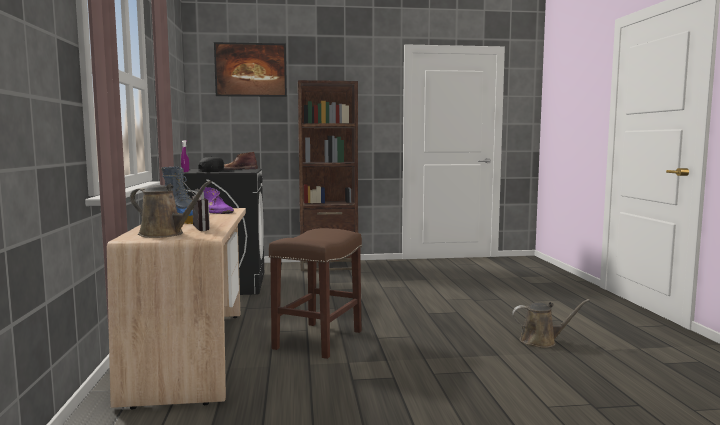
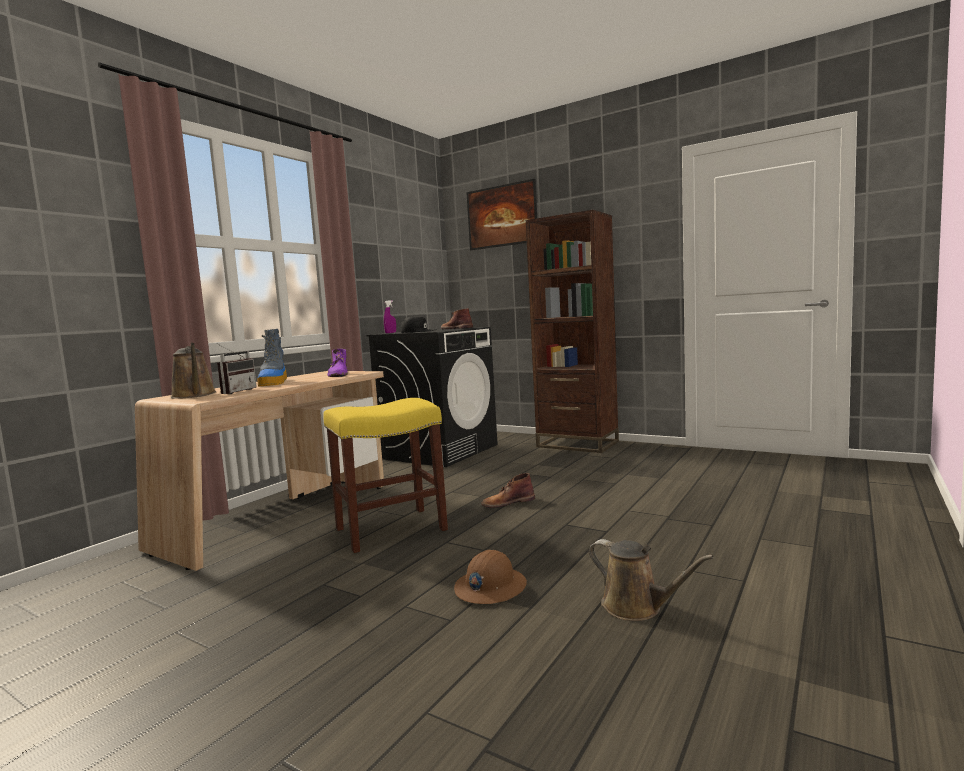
camera: 40 degrees right, 0 degrees up
brown stool [269,228,362,359] -> yellow stool [323,398,448,553]
none -> brown hard hat [454,550,527,604]
none -> brown boot [481,473,535,508]

